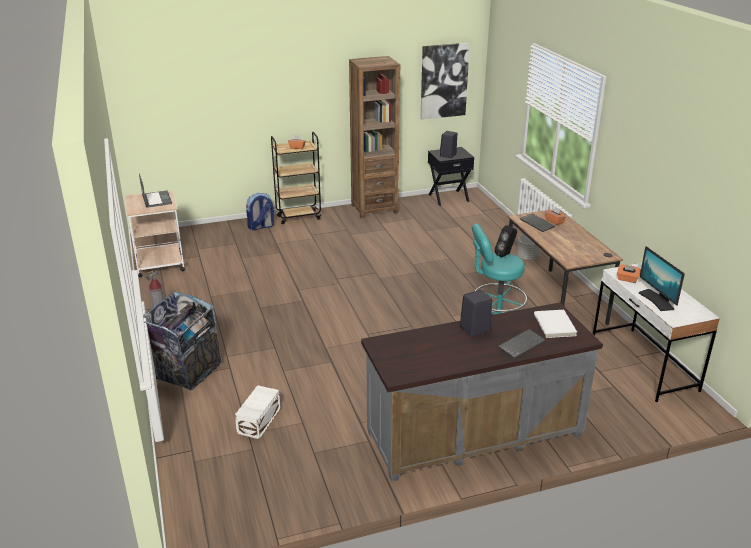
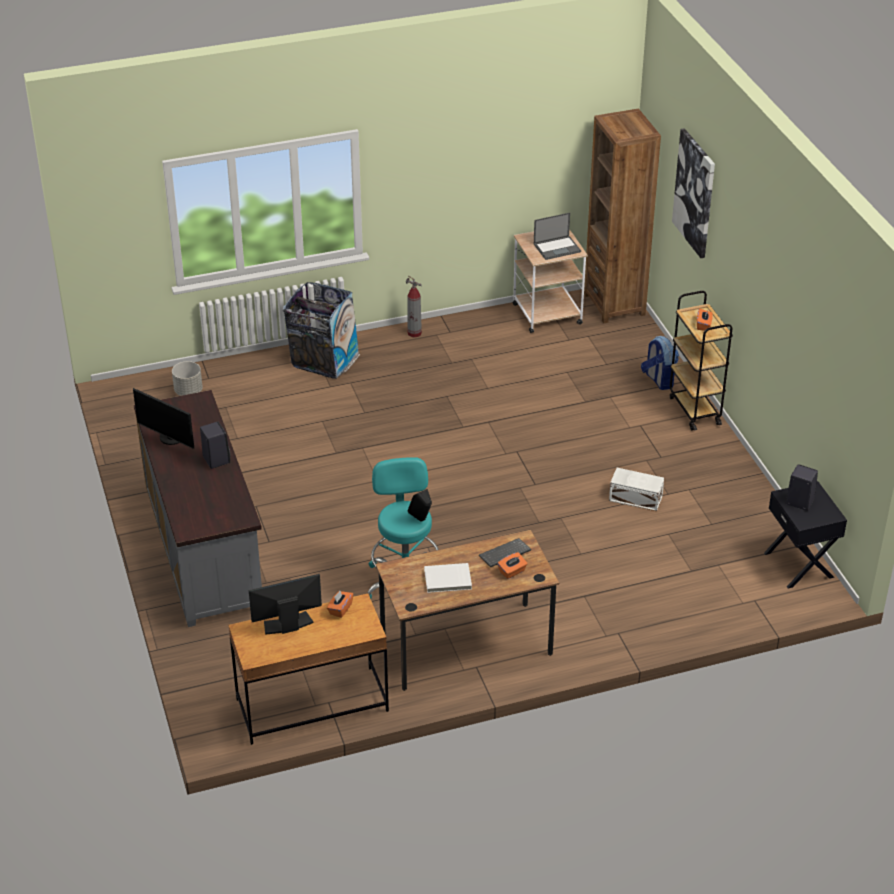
camera: 90 degrees right, 10 degrees up
white storage box [235,385,281,439] -> white storage box moved to [609,468,664,511]
brown bookcase [349,56,400,218] -> brown bookcase moved to [584,109,661,323]
picture [421,43,470,120] -> picture moved to [672,128,715,258]
keyboard [498,329,546,359] -> none
grey planter [517,234,540,260] -> grey planter moved to [172,361,203,396]
white book [534,310,577,338] -> white book moved to [424,563,472,593]
white desk [593,263,720,402] -> brown desk [228,593,389,745]
none -> monitor [133,388,194,448]

